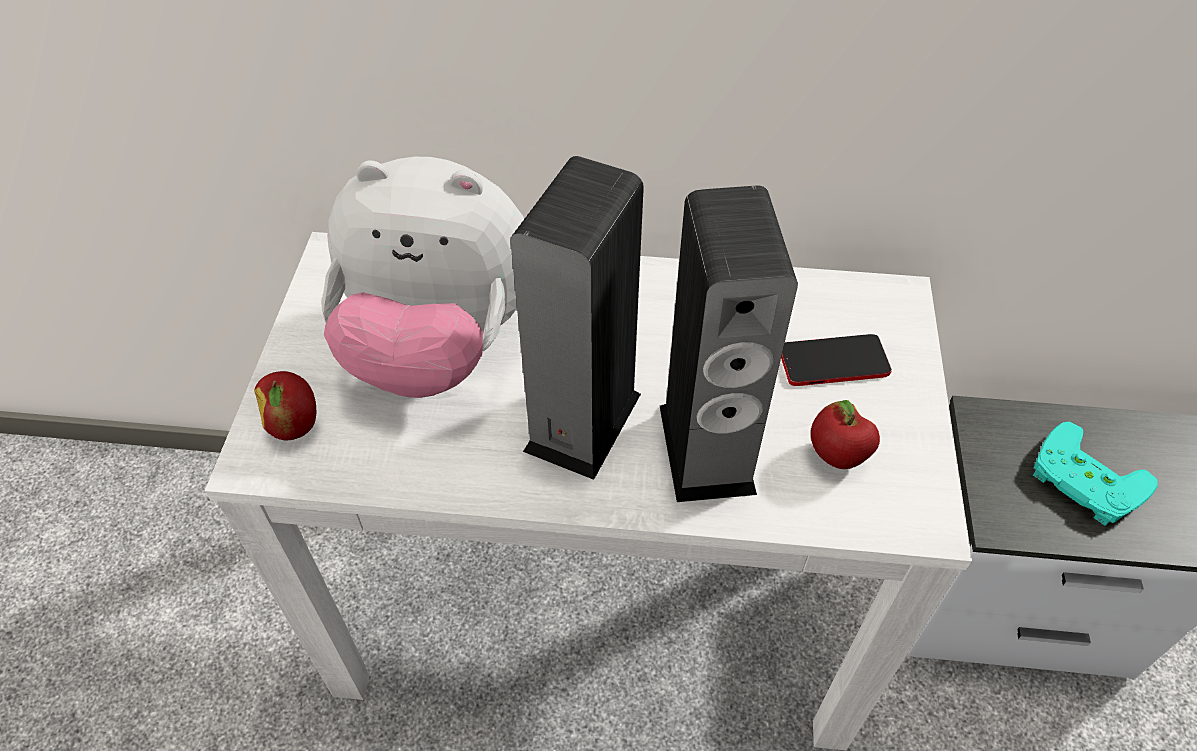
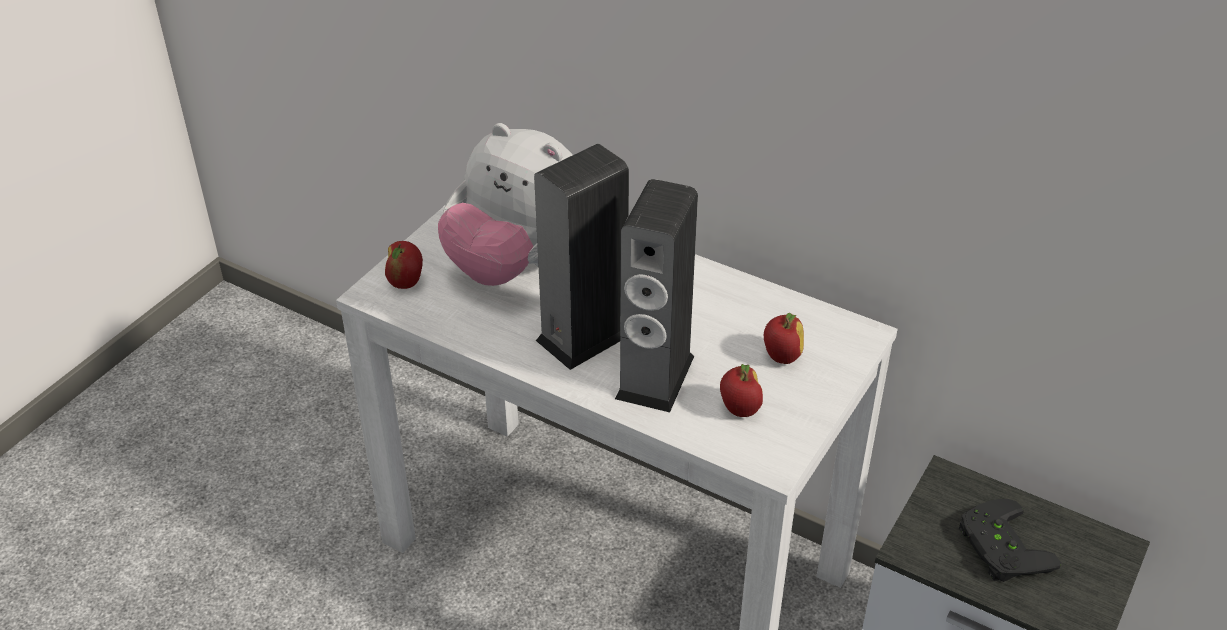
camera: 25 degrees right, 10 degrees down
phone [781,334,892,386] -> apple [764,313,804,364]
turquoise game controller [1033,422,1158,526] -> black game controller [959,499,1061,582]

